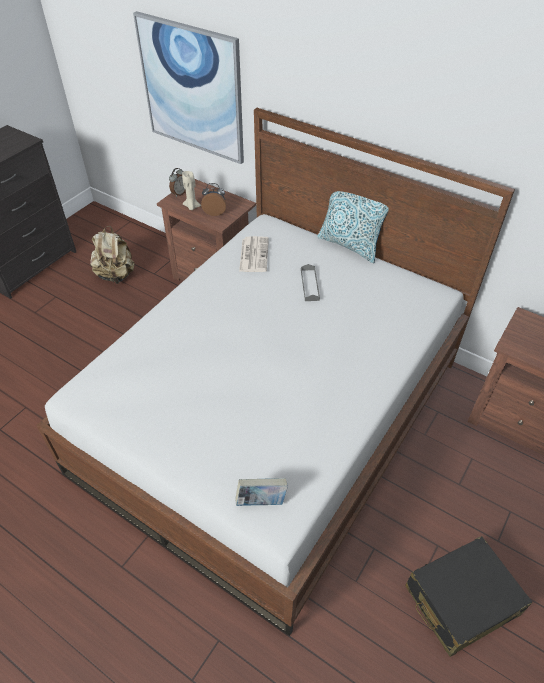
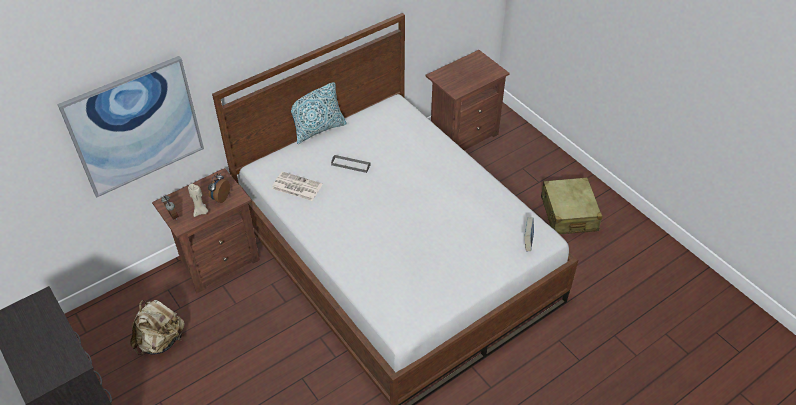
camera: 70 degrees left, 0 degrees up
black suitcase [405,536,533,657] -> beige suitcase [541,177,602,234]

